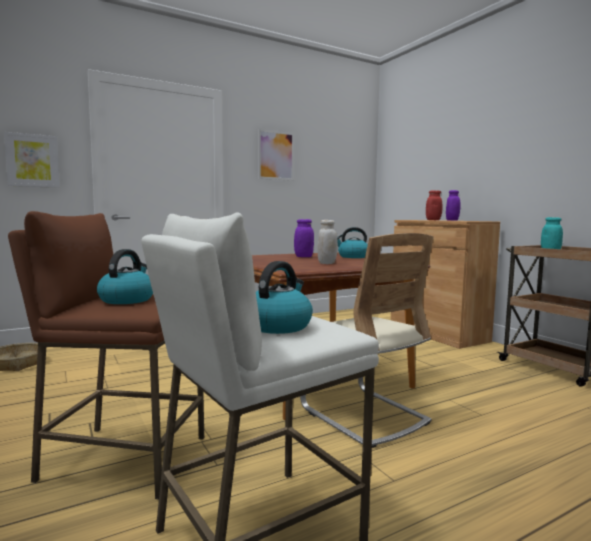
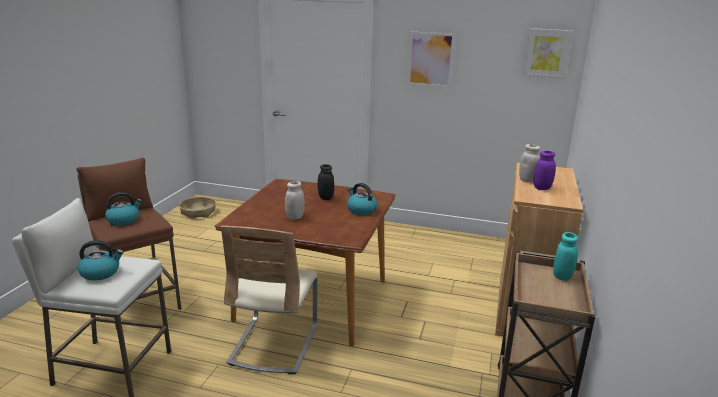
camera: 45 degrees right, 15 degrees up
picture [4,132,60,188] -> picture moved to [523,28,572,79]
purple jar [294,219,314,257] -> black jar [317,164,334,200]
red jar [426,190,442,220] -> white jar [519,144,540,183]

